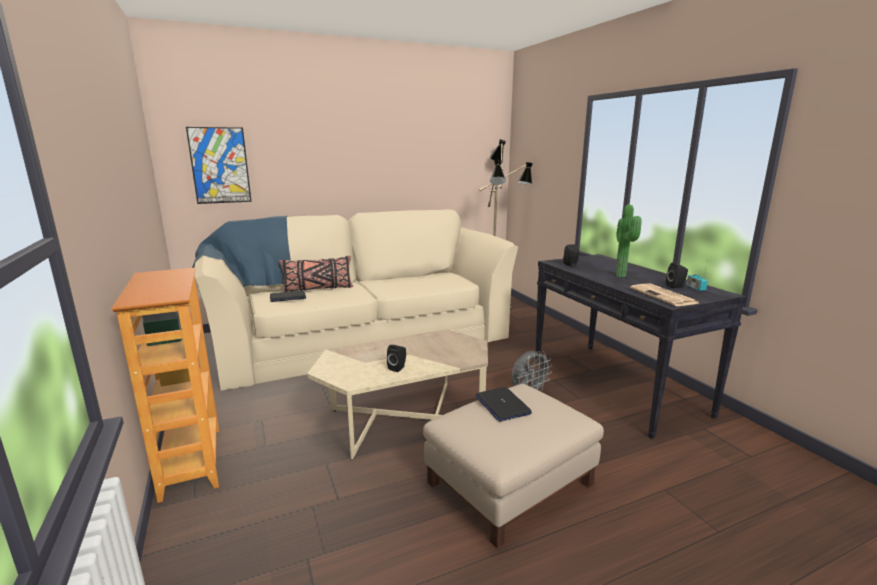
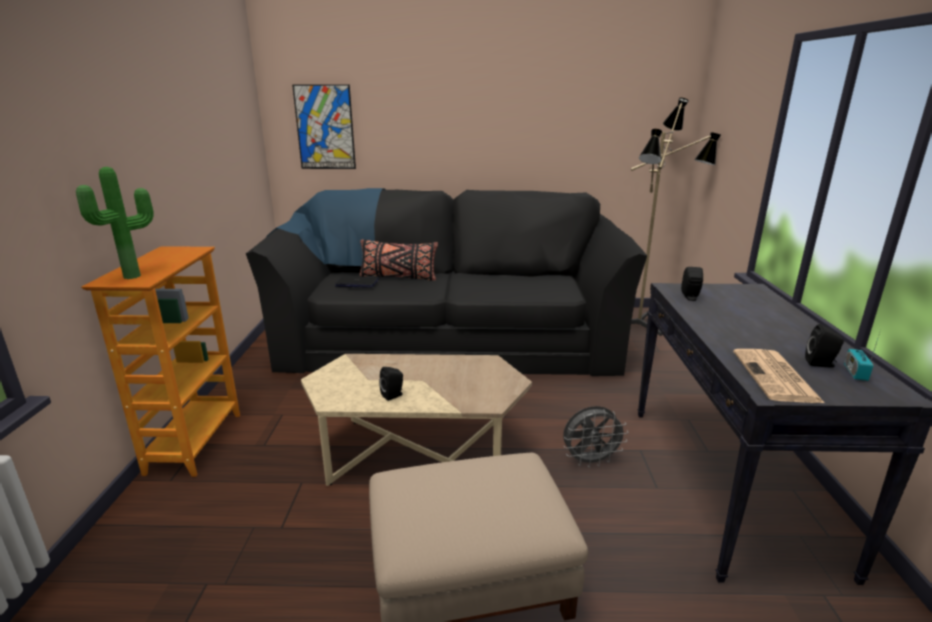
camera: 25 degrees right, 5 degrees up
beige sofa [192,209,518,391] -> black sofa [246,188,647,376]
laptop [475,387,532,422] -> none
potted plant [616,205,642,277] -> potted plant moved to [76,167,154,279]

